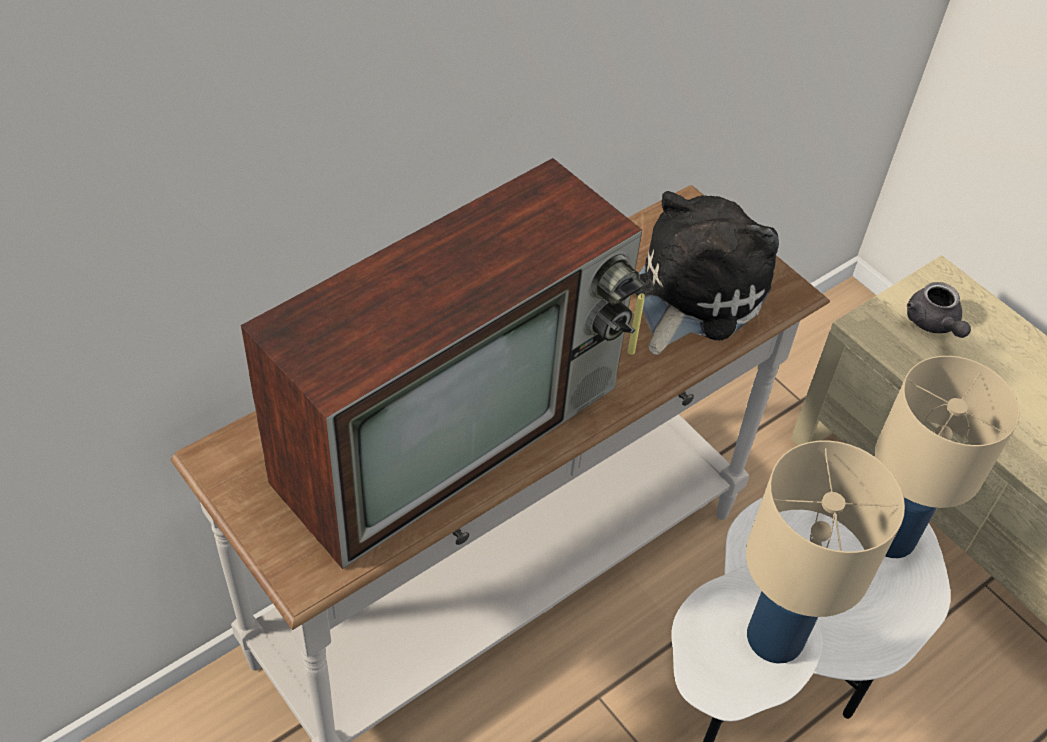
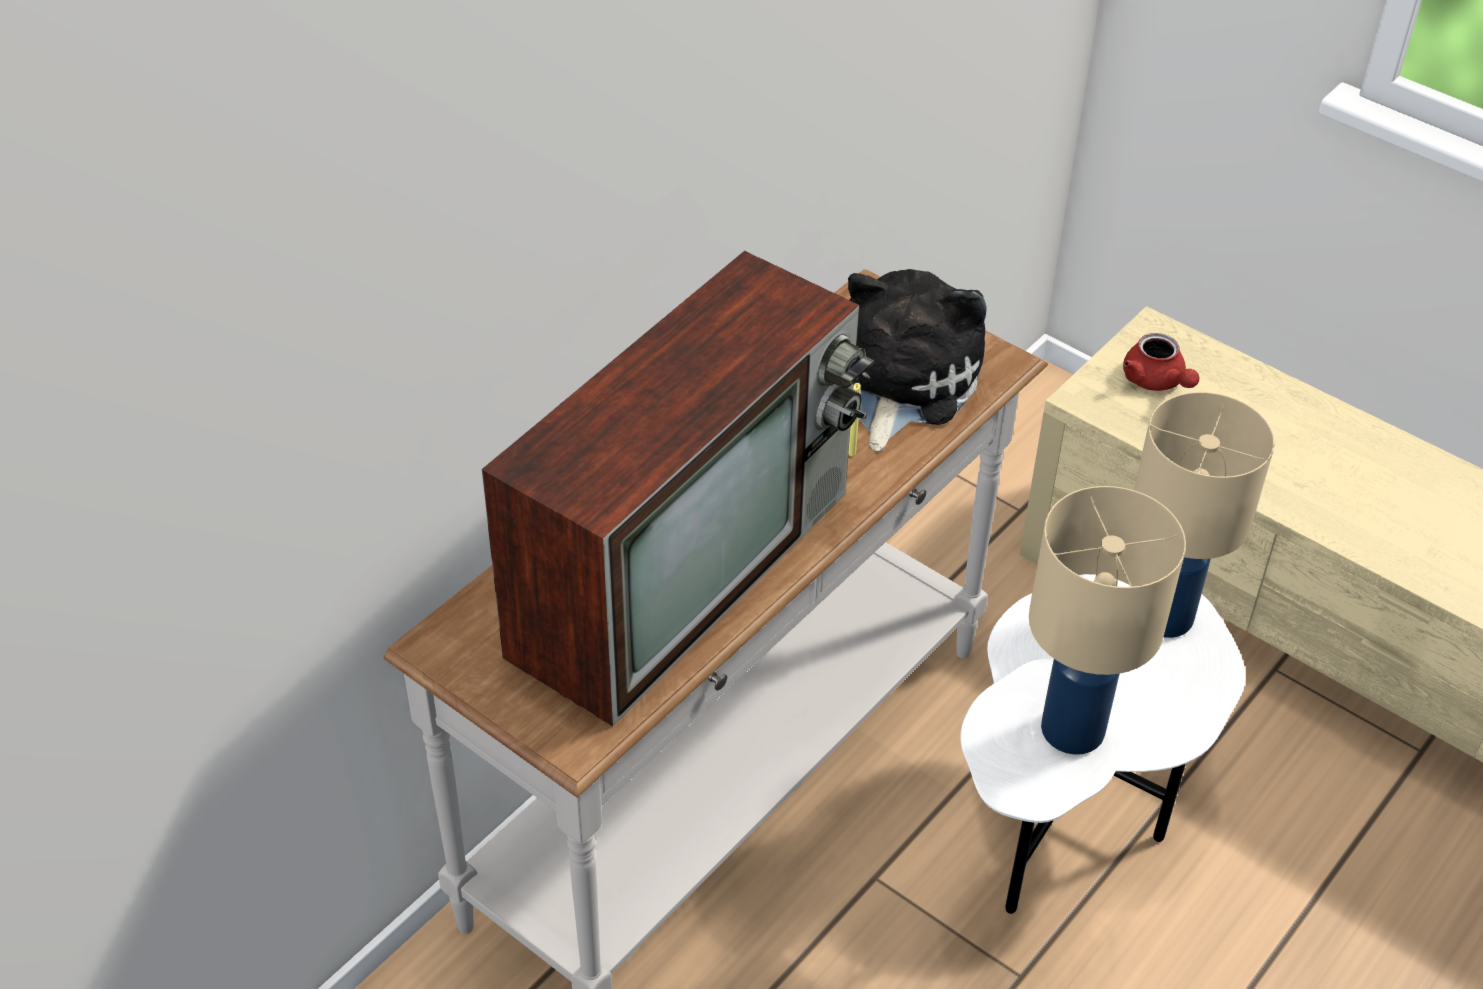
camera: 10 degrees left, 5 degrees down
grey teapot [907,282,971,338] -> red teapot [1123,333,1200,391]

